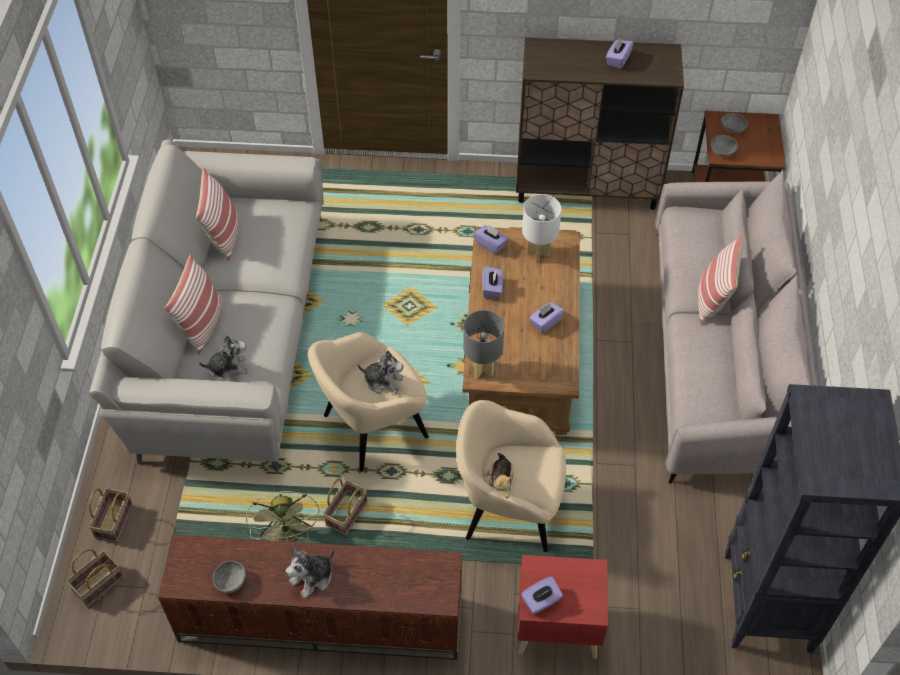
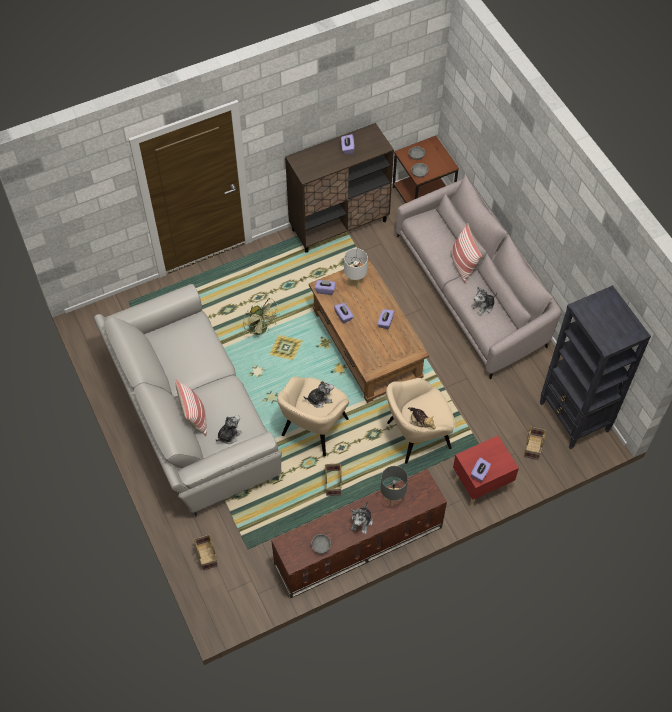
camera: 30 degrees left, 5 degrees up
basket [66,549,124,607] -> basket moved to [524,426,546,460]
pillow [196,168,238,261] -> none
green fan [246,491,320,542] -> green fan moved to [243,298,280,337]
grey table lamp [463,310,504,379] -> grey table lamp moved to [380,466,408,506]
none -> plush toy [471,286,497,316]

